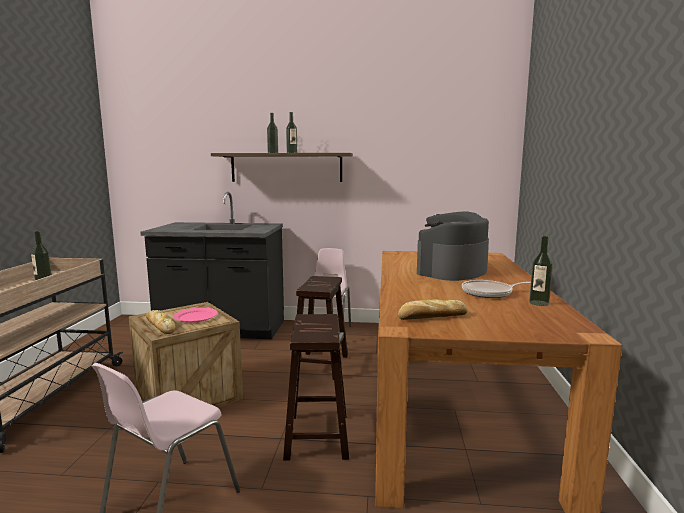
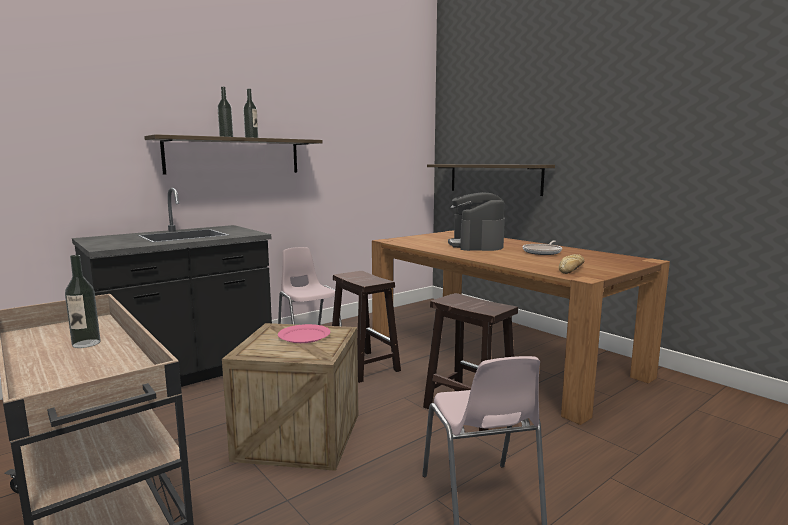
camera: 45 degrees left, 0 degrees up
bread [146,310,176,334] -> none
bottle [529,236,553,306] -> none
none -> shelf [427,164,555,196]

